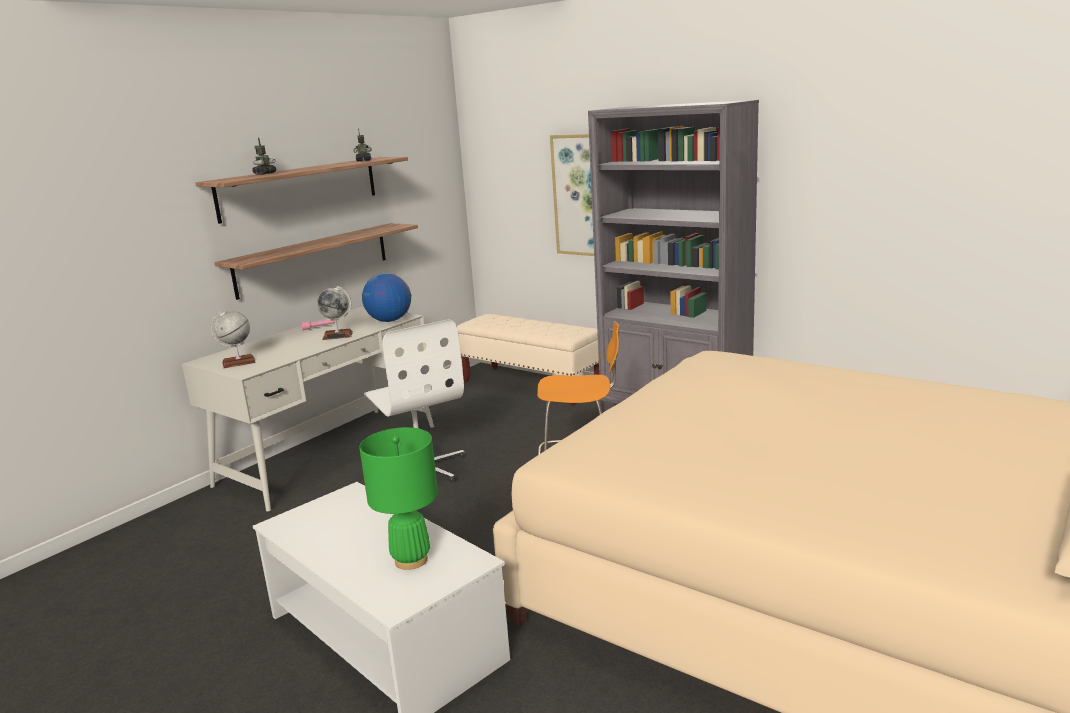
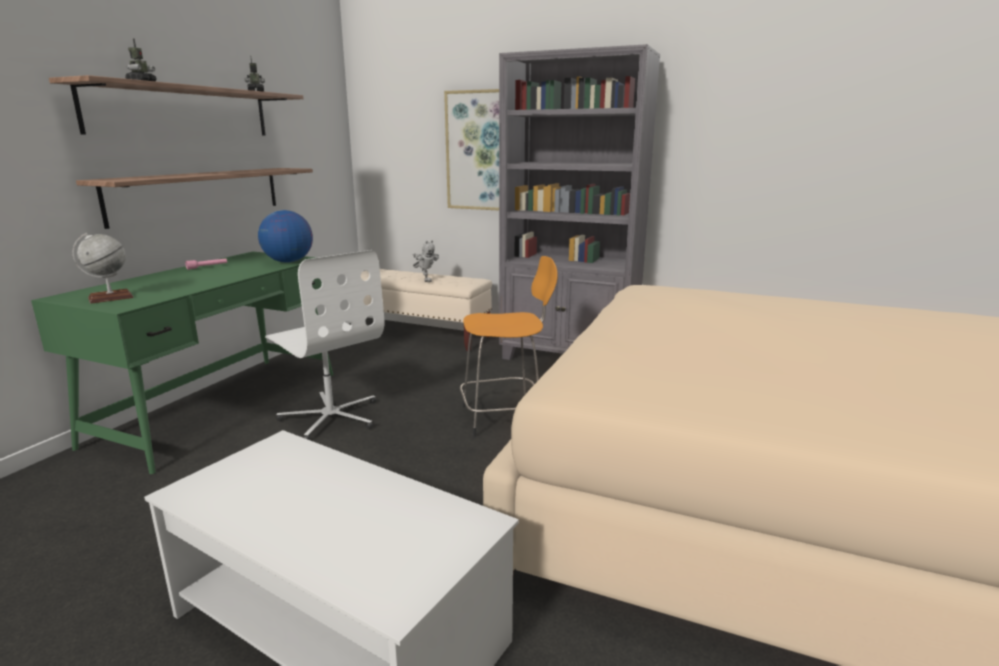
camera: 15 degrees left, 0 degrees up
white desk [182,306,434,511] -> green desk [31,251,333,474]
globe [317,286,353,340] -> none
green table lamp [359,427,438,570] -> none
none -> toy robot [412,240,439,282]

